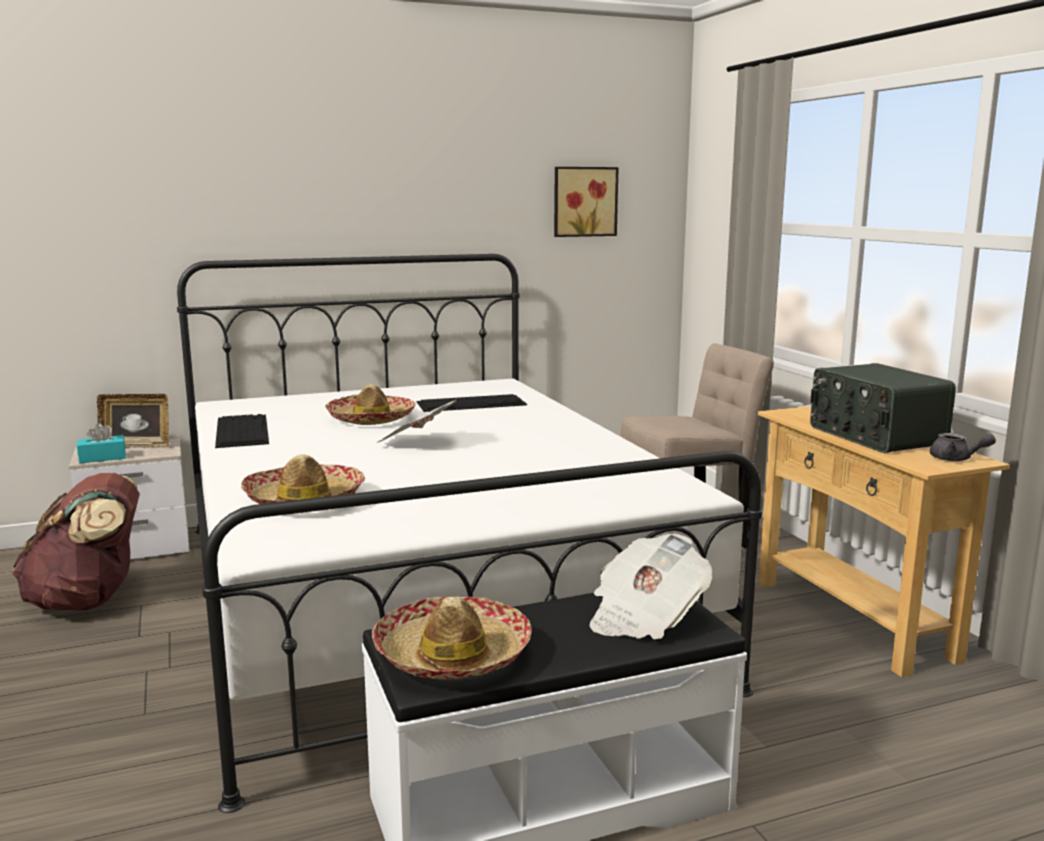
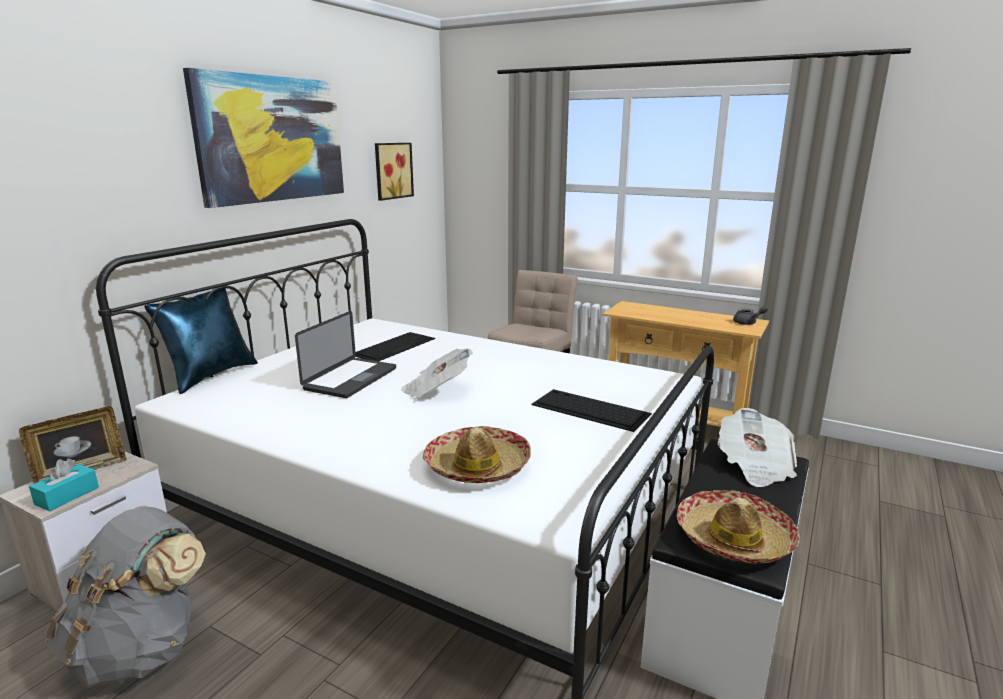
camera: 40 degrees left, 5 degrees up
brown backpack [12,473,140,610] -> grey backpack [45,505,206,688]
keyboard [215,414,269,448] -> keyboard moved to [531,389,652,432]
hat [325,384,416,425] -> laptop [295,311,396,398]
radio [810,363,956,453] -> none
none -> blue pillow [144,288,258,394]
none -> picture [183,68,344,208]

